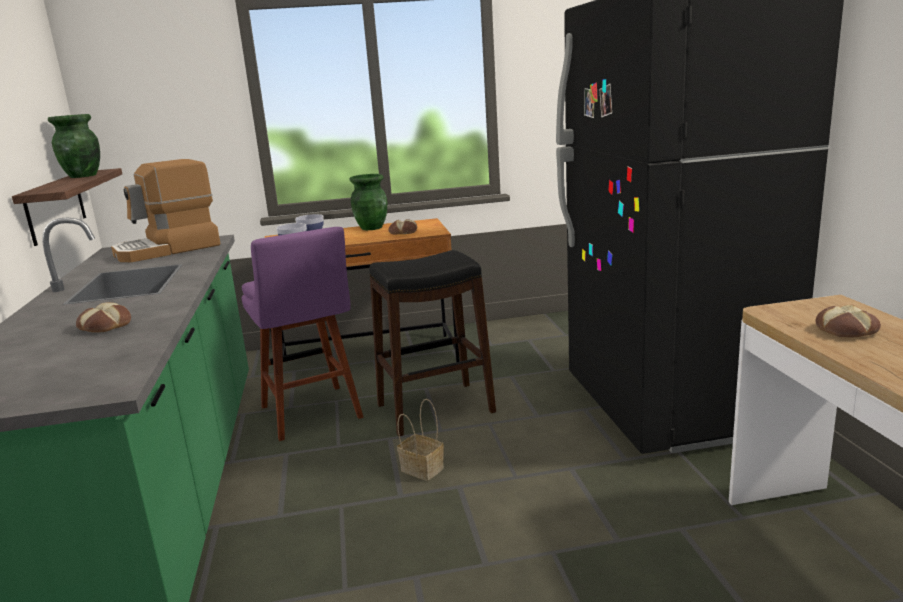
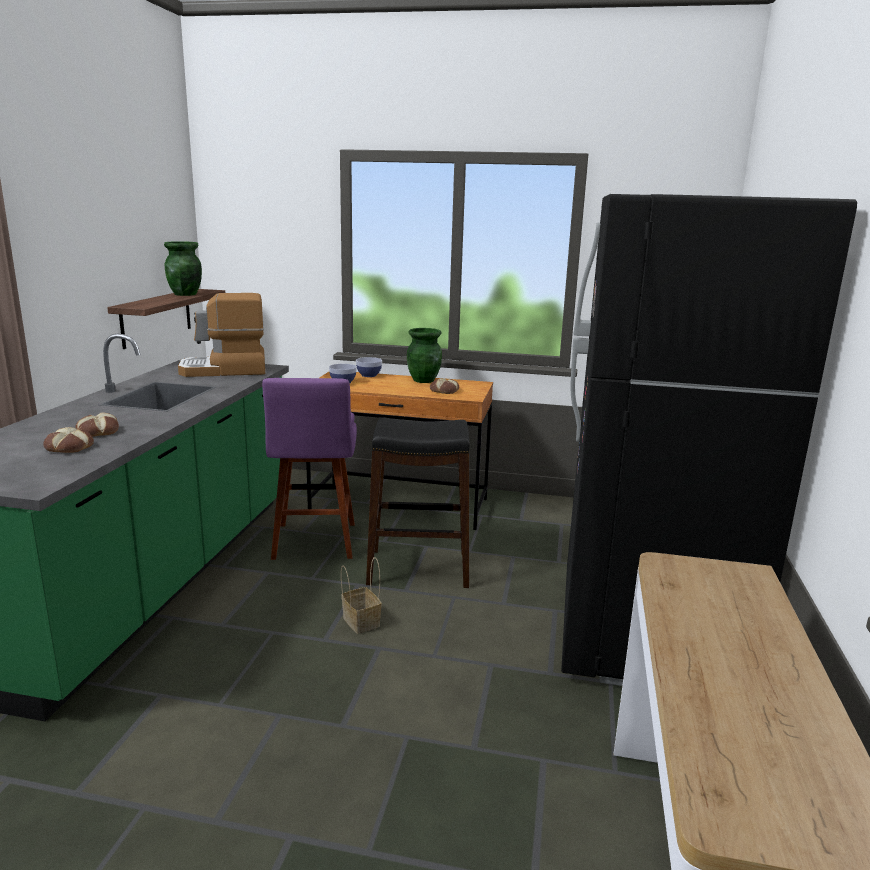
camera: 20 degrees right, 0 degrees up
bread [815,305,881,337] -> bread moved to [43,427,94,453]

